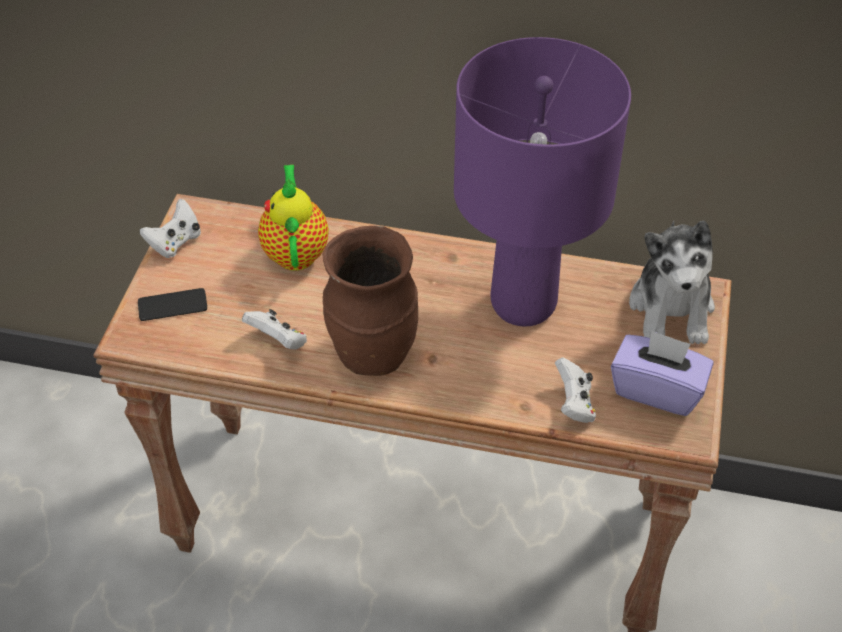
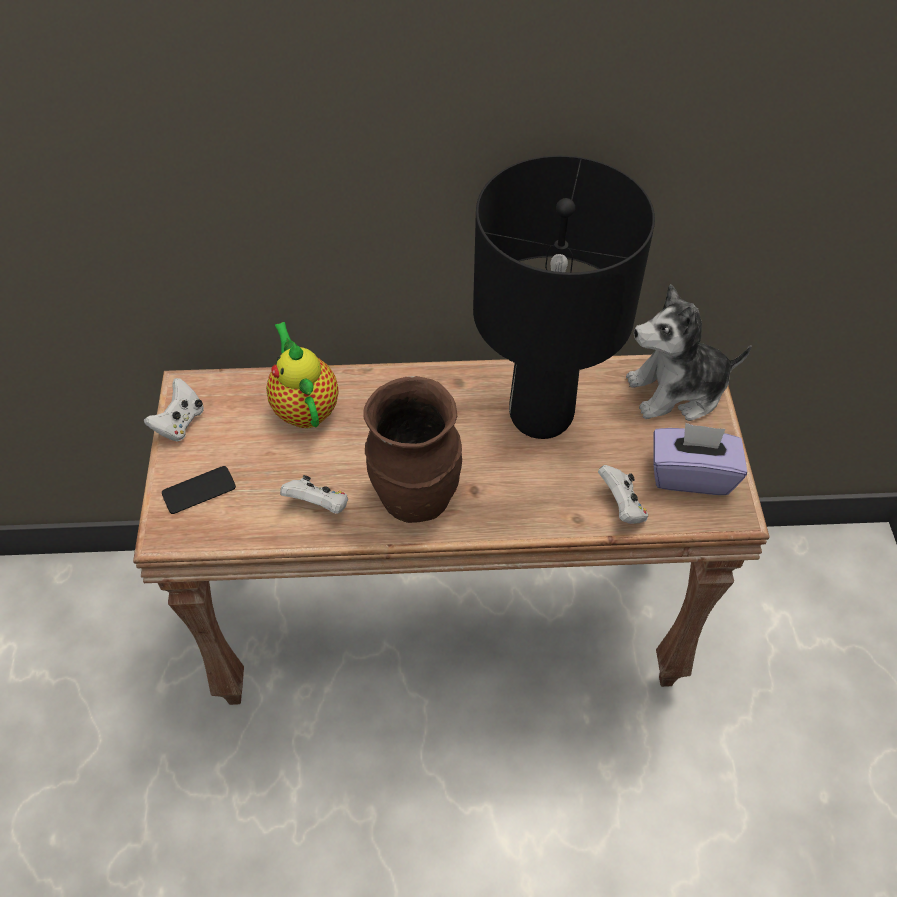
camera: 15 degrees left, 5 degrees up
purple table lamp [454,37,631,327] -> black table lamp [473,156,655,439]
plush toy [629,221,715,345] -> plush toy turned 90 degrees clockwise [626,284,752,421]

